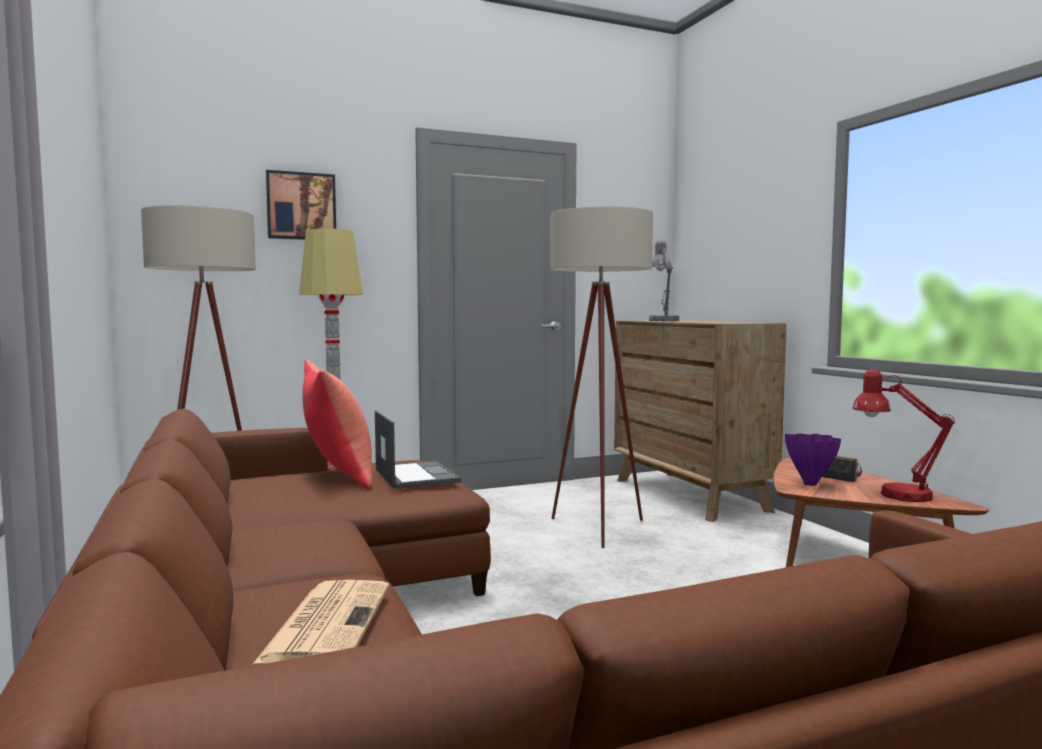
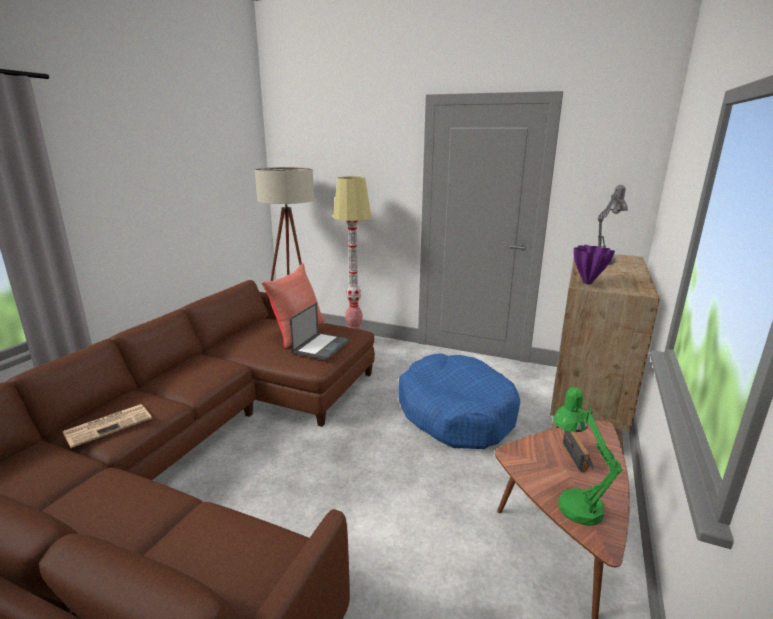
camera: 45 degrees right, 15 degrees up
picture [266,170,336,240] -> none
beige floor lamp [550,206,653,548] -> blue dog bed [398,353,520,449]
purple vase [785,433,841,486] -> purple vase moved to [574,245,615,284]
red table lamp [852,369,955,502] -> green table lamp [553,387,623,526]

